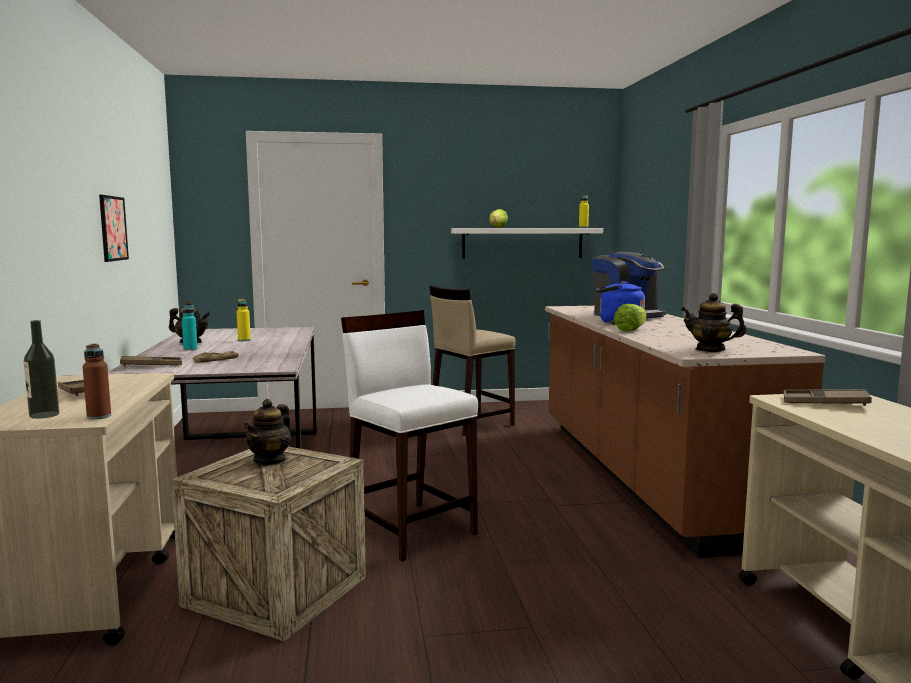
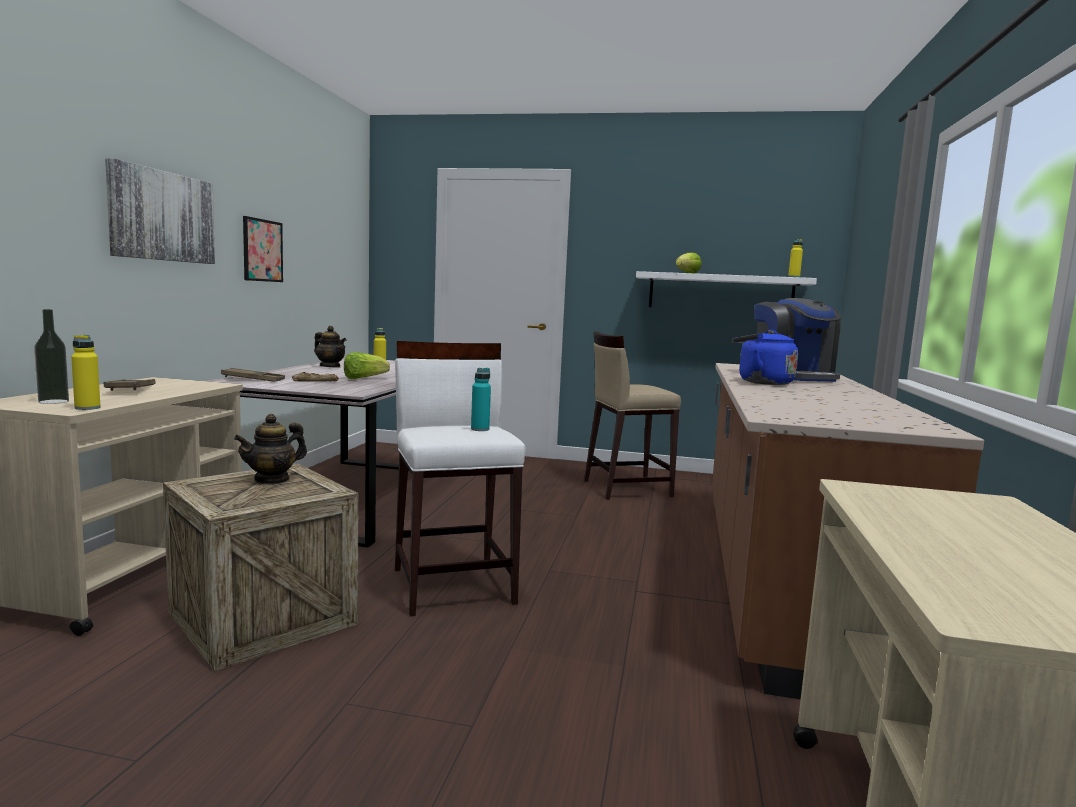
camera: 20 degrees right, 0 degrees up
brown bottle [83,344,111,420] -> yellow bottle [71,335,101,410]
turquoise bottle [182,305,198,351] -> turquoise bottle moved to [471,368,491,431]
lettuce [614,304,647,332] -> lettuce moved to [344,352,390,379]
teapot [681,293,746,352] -> none
brown tray [783,389,872,406] -> none
none -> picture [105,158,215,264]

